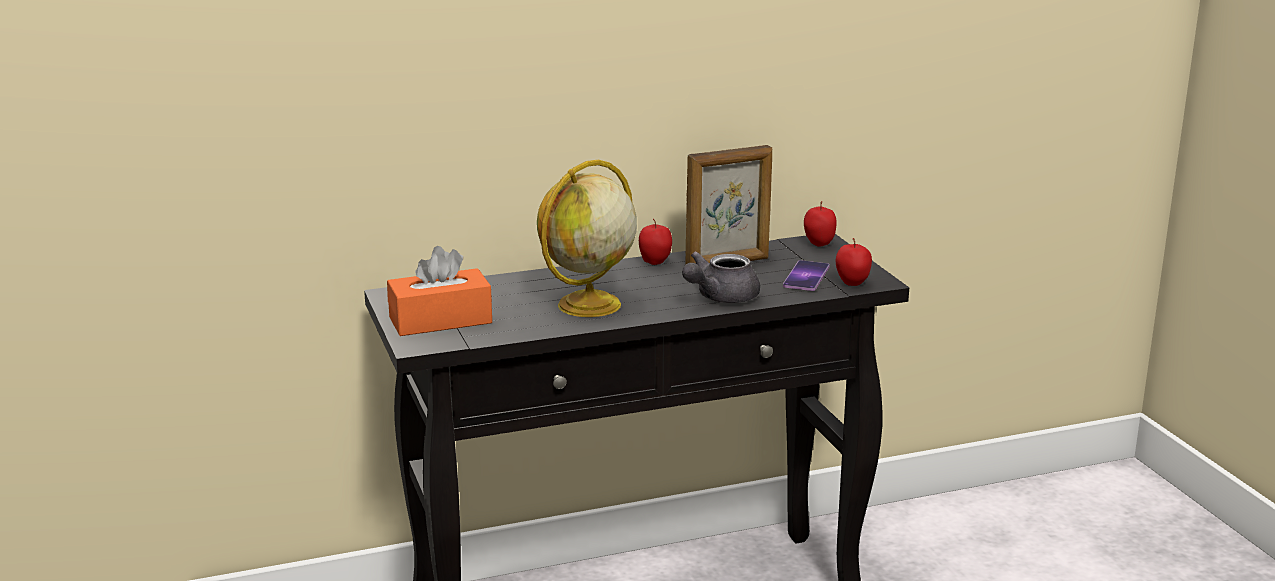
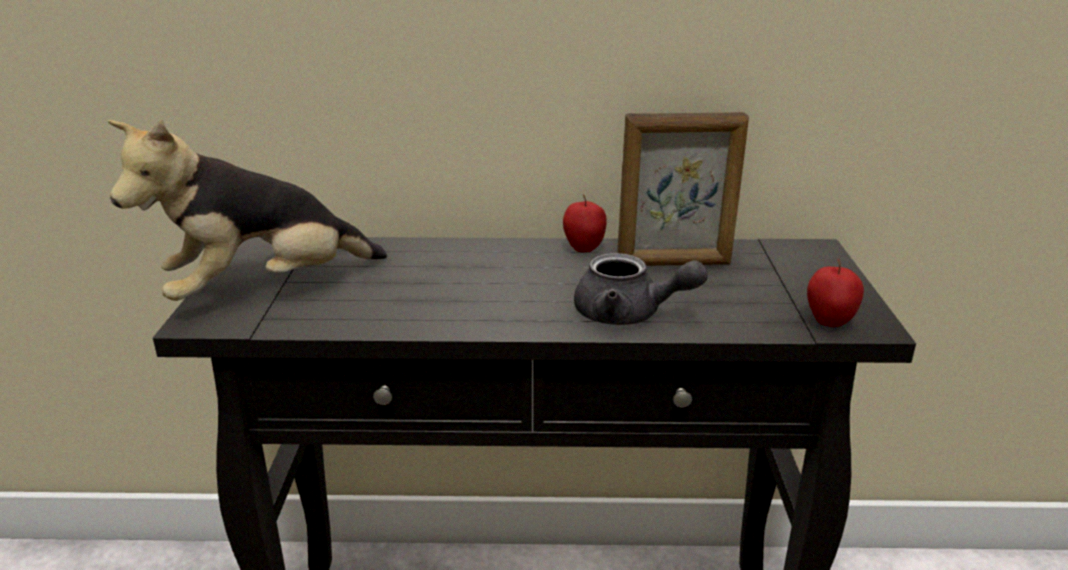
camera: 20 degrees right, 5 degrees up
orange tissue box [387,246,492,336] -> plush toy [108,120,387,301]
globe [537,160,637,317] -> none
grey teapot [682,251,760,303] -> grey teapot turned 135 degrees counterclockwise [574,253,708,325]
phone [783,260,830,291] -> none
apple [804,201,837,247] -> none

